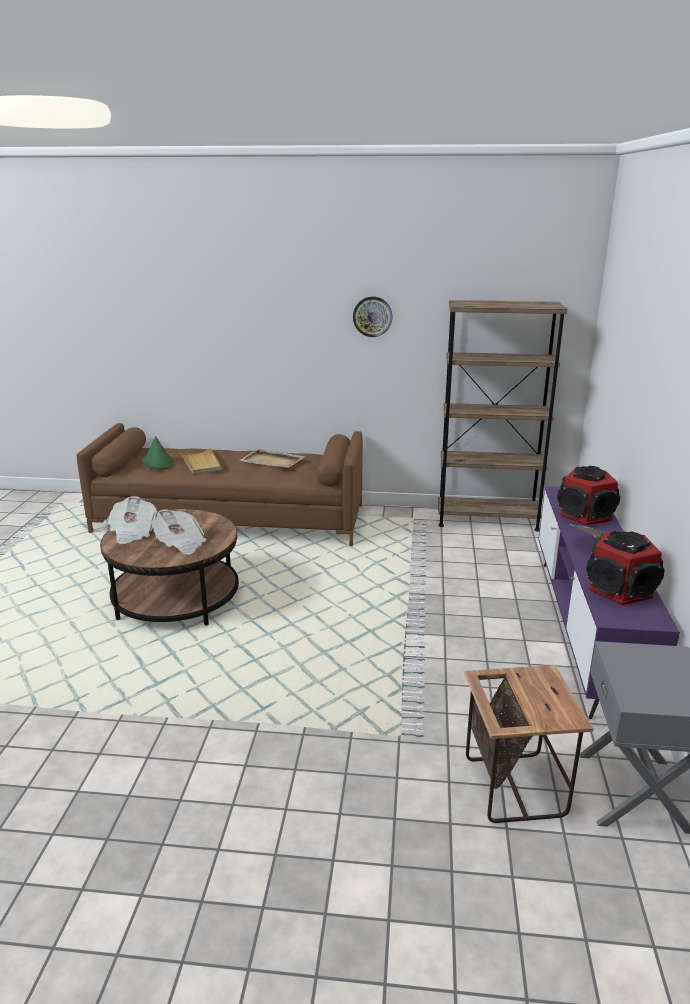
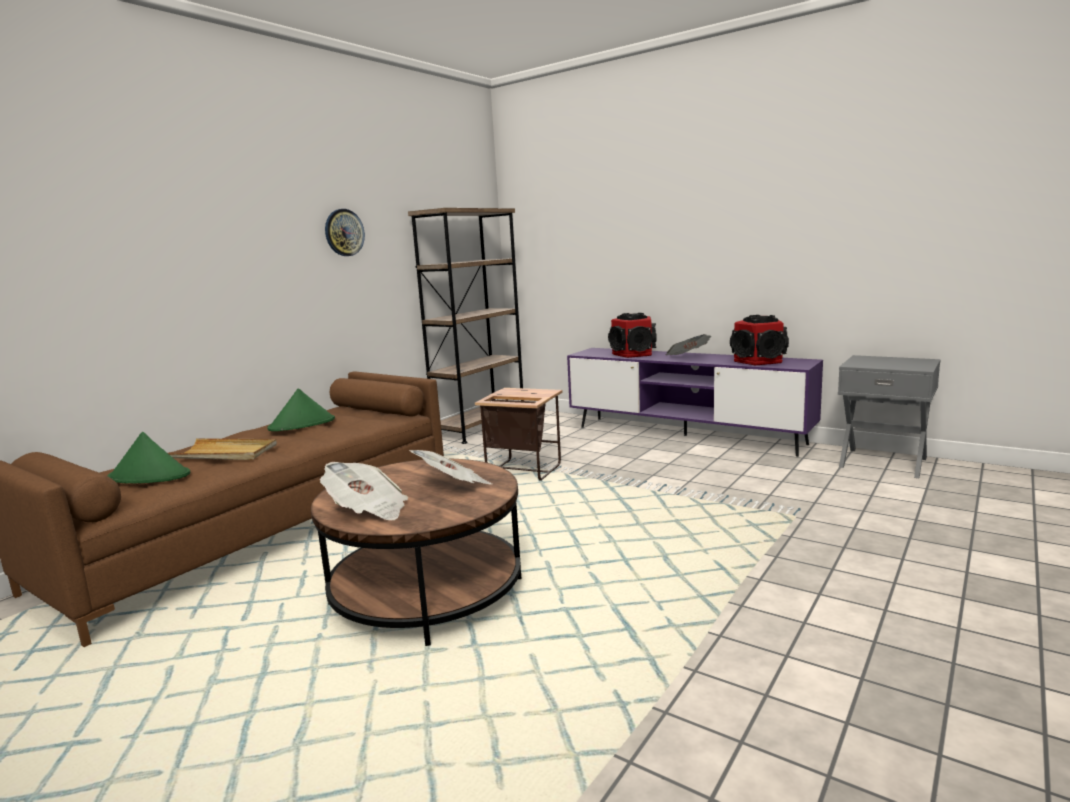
camera: 60 degrees left, 10 degrees down
beige tray [239,449,305,468] -> green hat [267,388,335,431]
side table [464,665,594,823] -> side table moved to [475,388,563,481]

